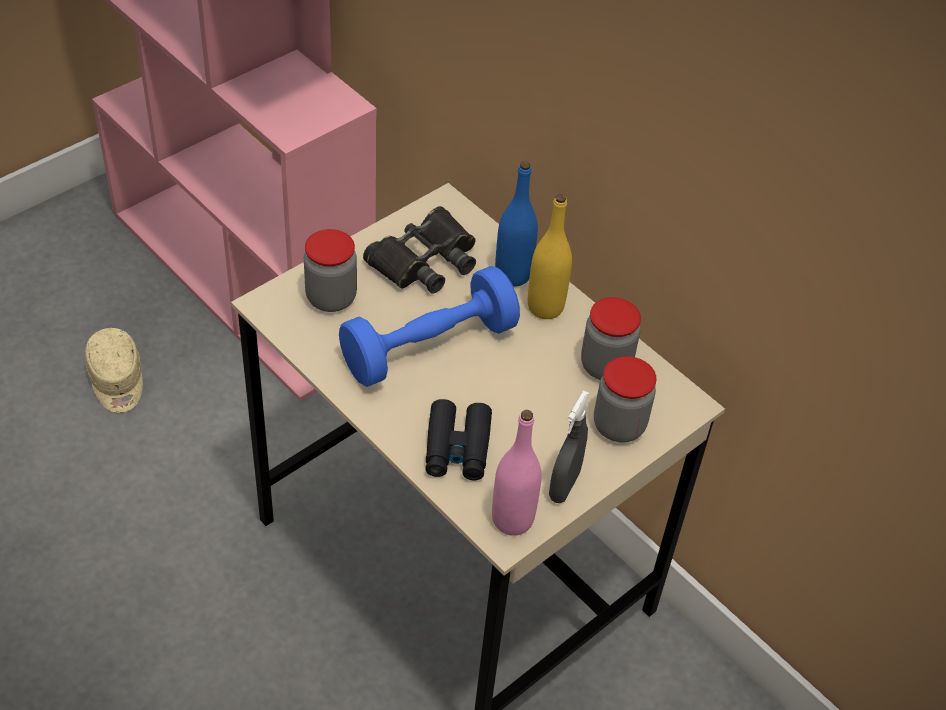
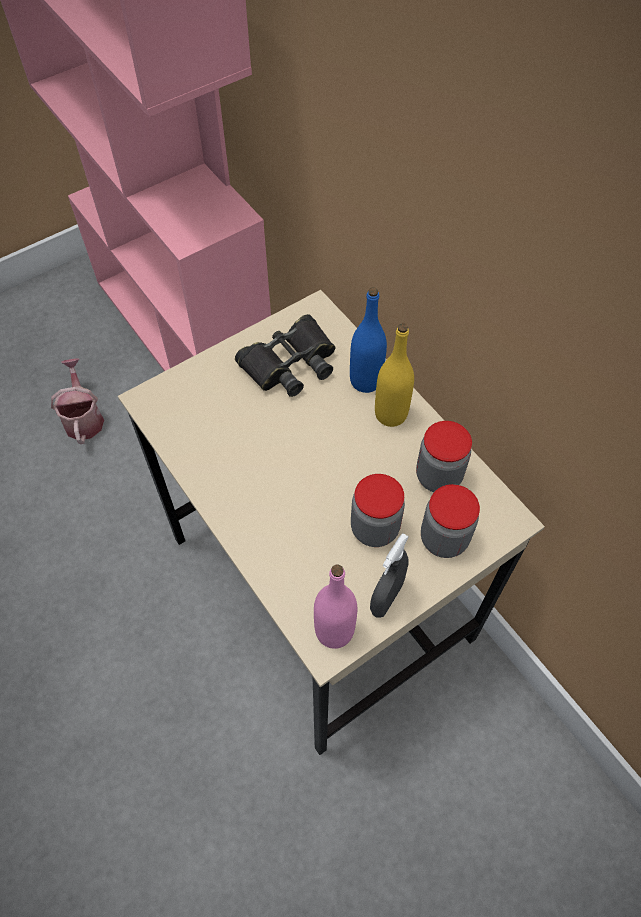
camera: 10 degrees right, 10 degrees up
beige cap [85,328,143,413] -> watering can [51,358,104,444]
jar [304,229,357,312] -> jar moved to [351,474,405,547]
blue dumbbell [339,266,520,387] -> none
black binoculars [426,399,492,480] -> none

